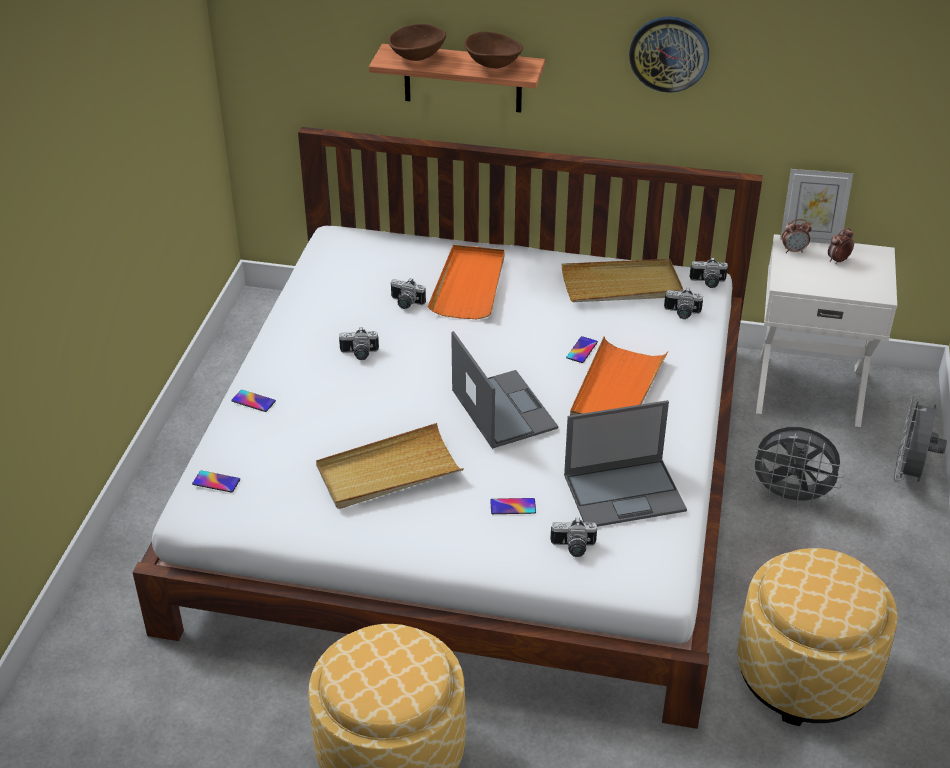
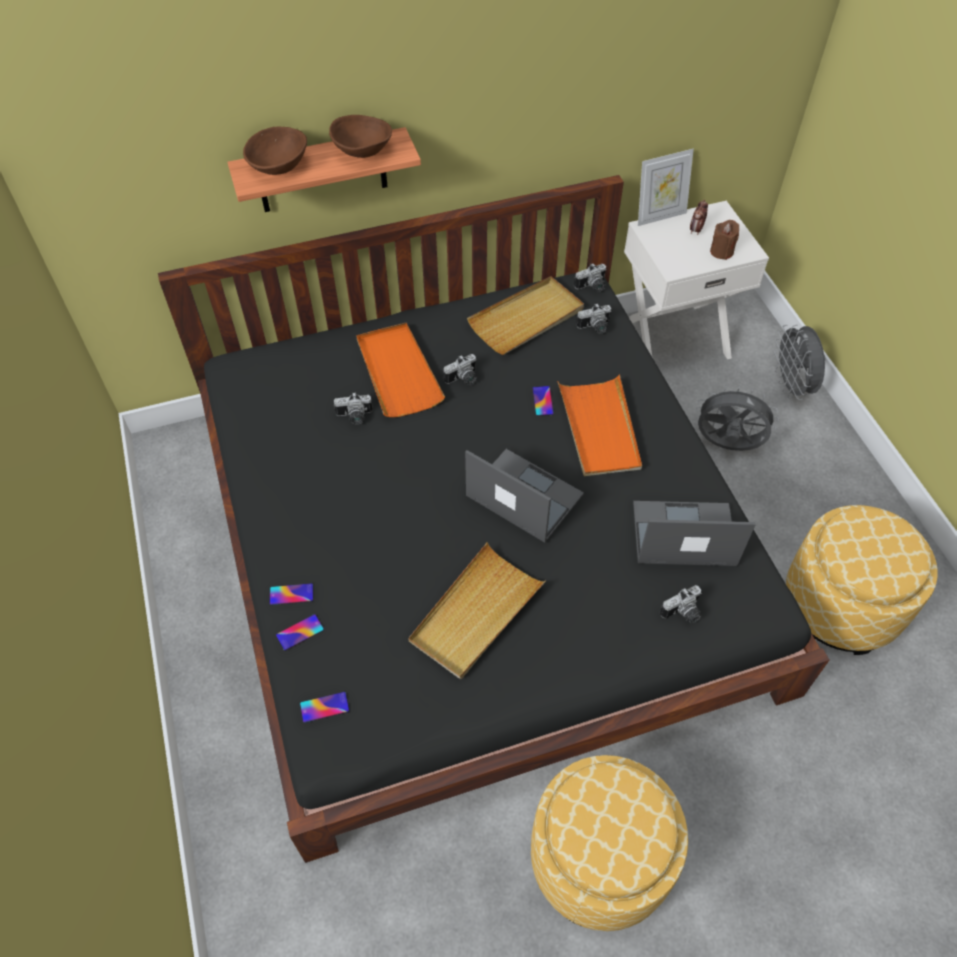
camera: 30 degrees left, 15 degrees up
white bed [132,127,763,729] -> black bed [158,175,829,863]
camera [339,327,379,360] -> camera moved to [443,354,477,385]
phone [490,498,536,514] -> phone moved to [276,614,324,651]
laptop [564,400,687,527] -> laptop turned 135 degrees counterclockwise [633,501,756,566]
wall clock [629,16,709,93] -> none
grey fan [748,427,844,507] -> grey fan turned 150 degrees counterclockwise [696,385,779,451]
alarm clock [782,219,812,253] -> none
none -> brown candle [710,220,739,260]

